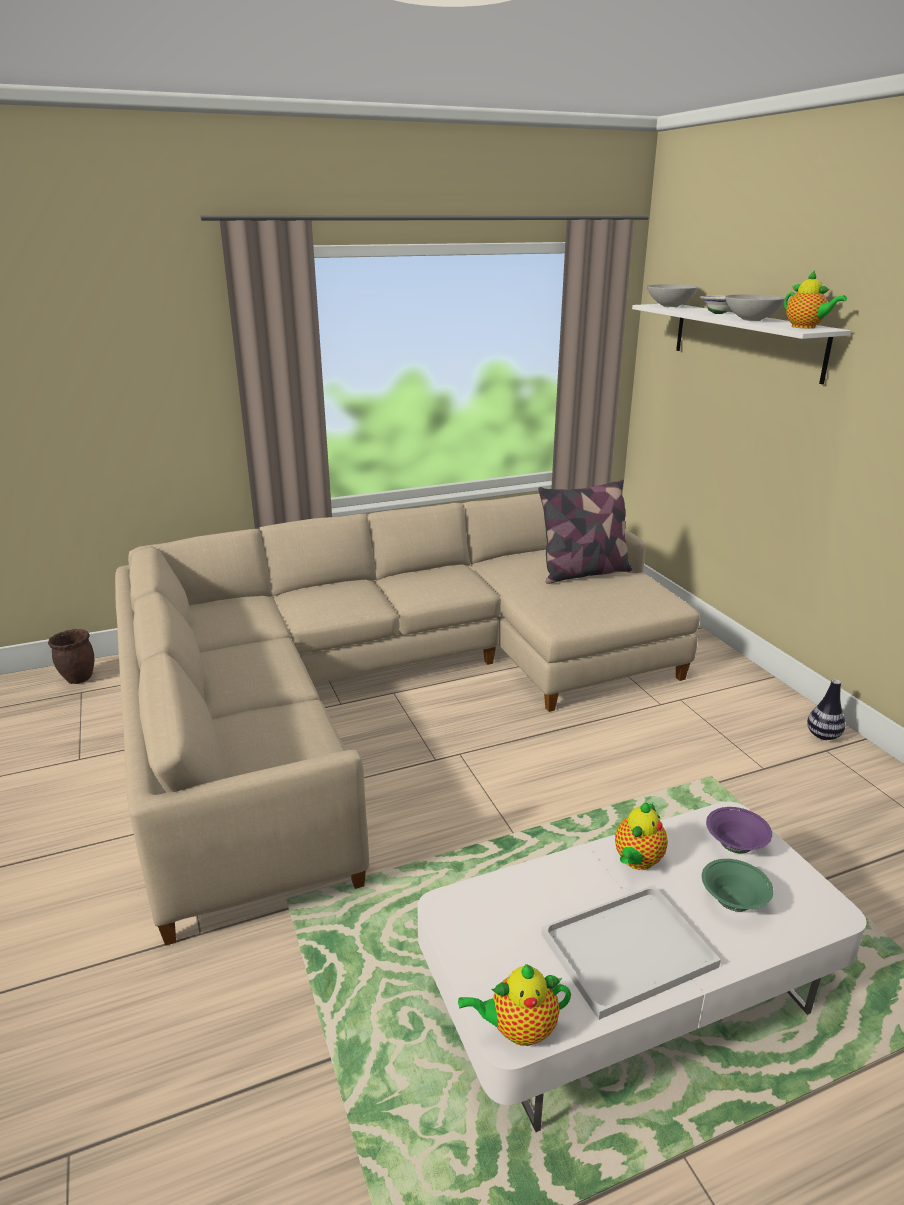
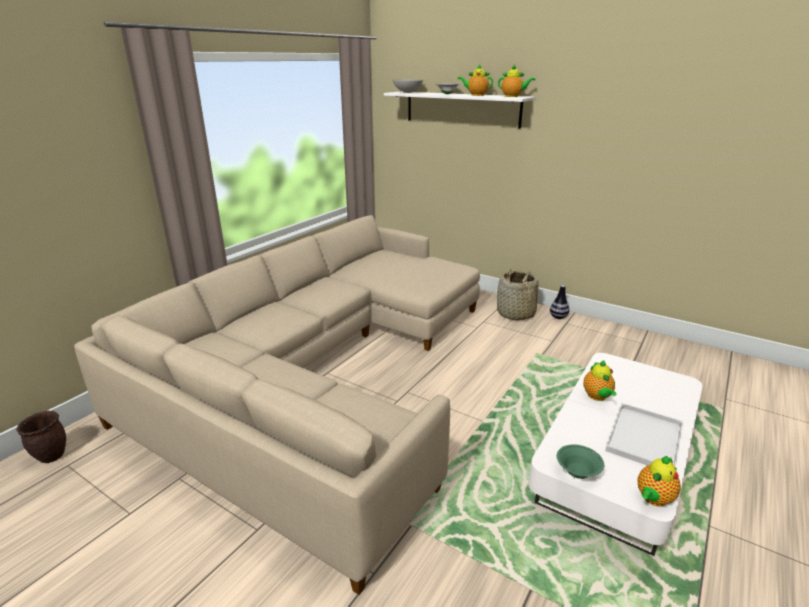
camera: 35 degrees left, 0 degrees up
pillow [538,480,632,584] -> none
green bowl [702,859,774,912] -> green bowl moved to [557,445,604,479]
purple bowl [706,807,772,854] -> none
grey bowl [725,294,785,321] -> teapot [457,64,493,96]
none -> basket [497,269,538,320]

